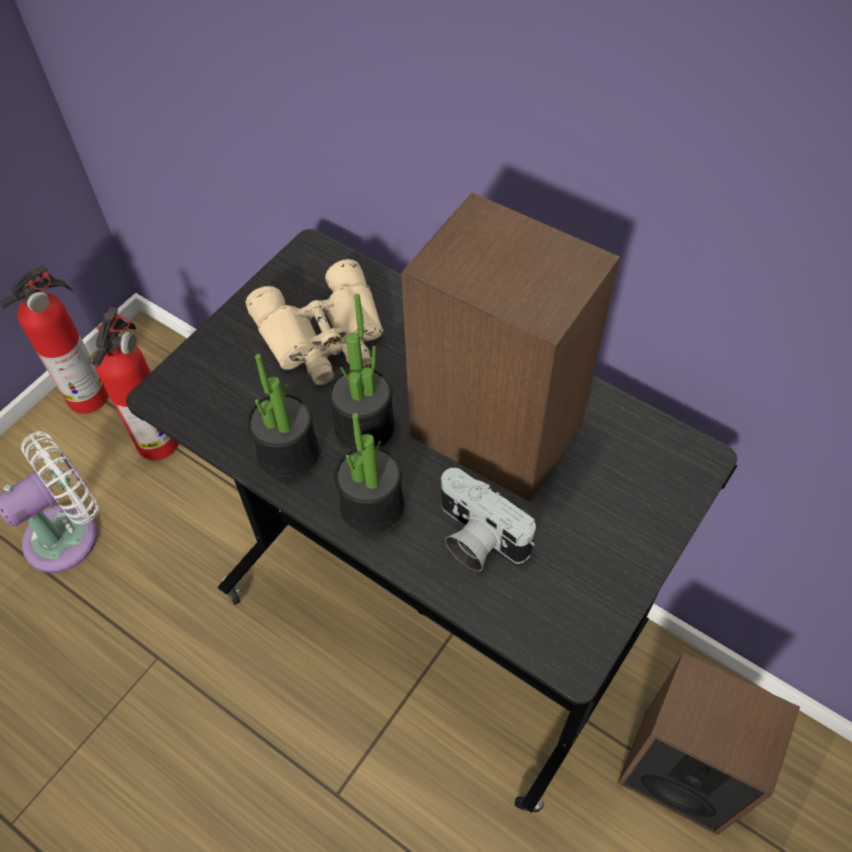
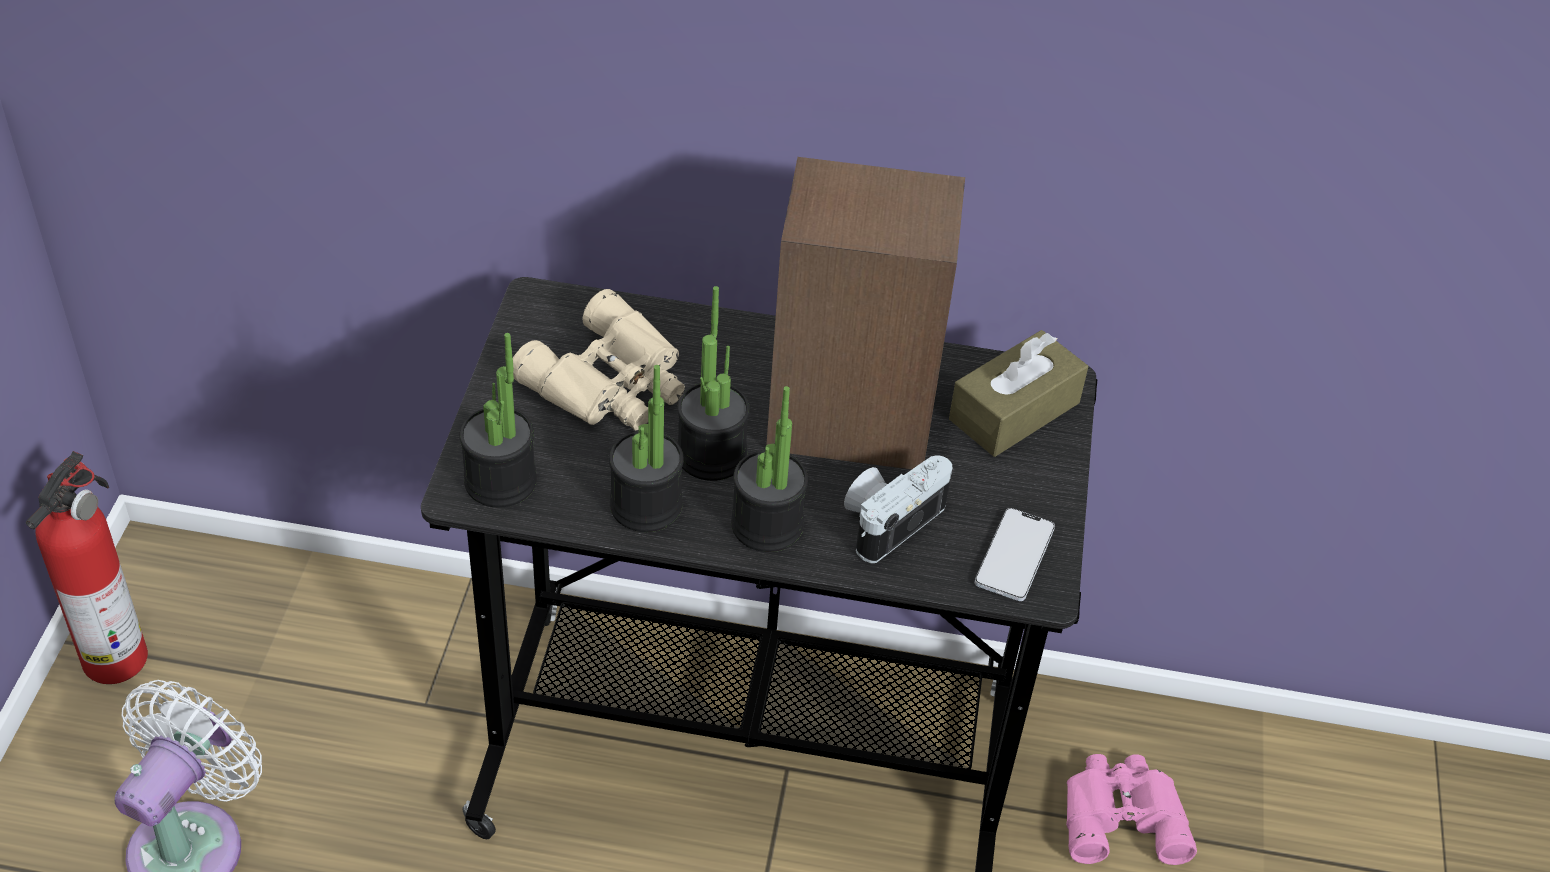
camera: 30 degrees left, 10 degrees down
fire extinguisher [92,307,179,460] -> none
camera [441,468,536,571] -> camera turned 120 degrees clockwise [844,455,952,563]
speaker [618,652,800,835] -> pink binoculars [1066,754,1197,865]
none -> potted plant [460,333,537,508]
none -> brown tissue box [949,330,1088,457]
none -> phone [974,508,1055,601]

